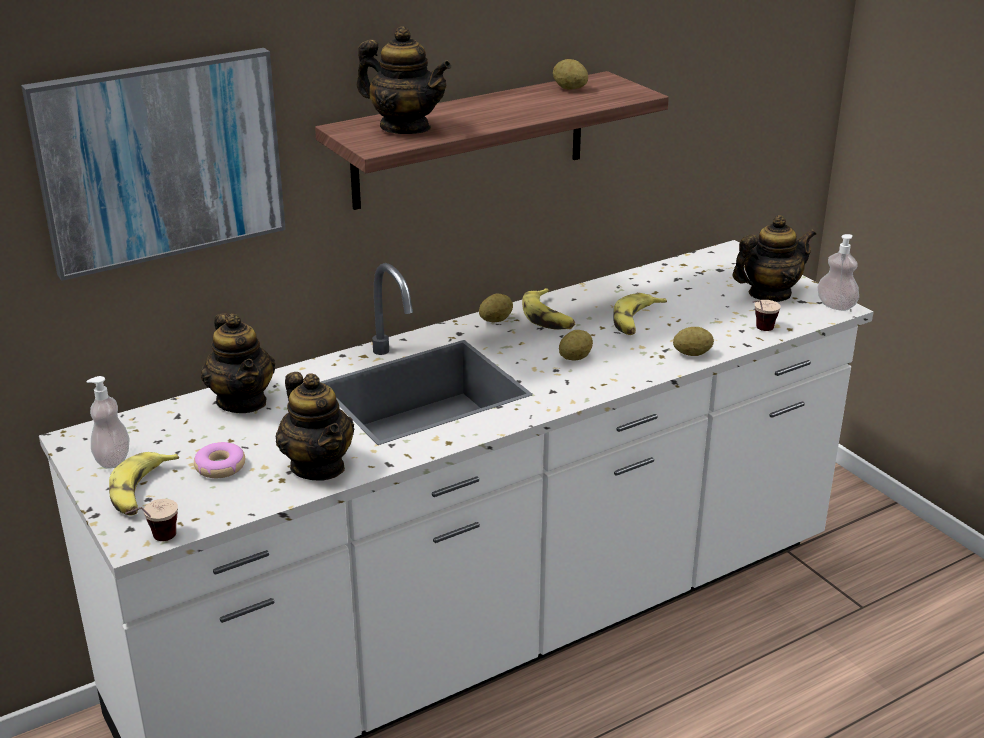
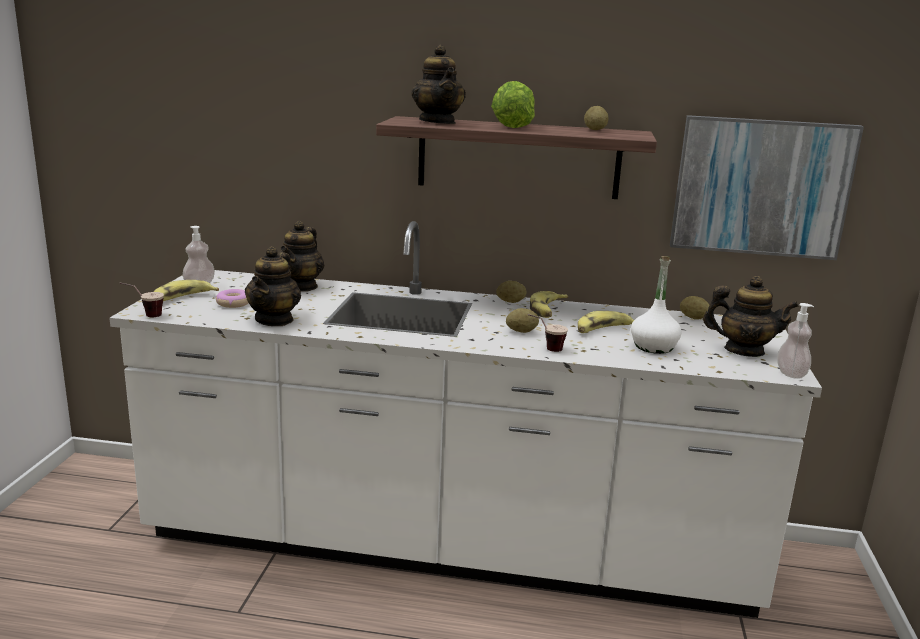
camera: 40 degrees right, 10 degrees down
picture [21,48,286,281] -> picture moved to [670,115,864,260]
potato [673,327,714,356] -> potato moved to [680,296,709,320]
cup [753,300,781,331] -> cup moved to [528,314,568,352]
none -> lettuce [491,81,535,128]
none -> white bottle [631,256,682,354]

